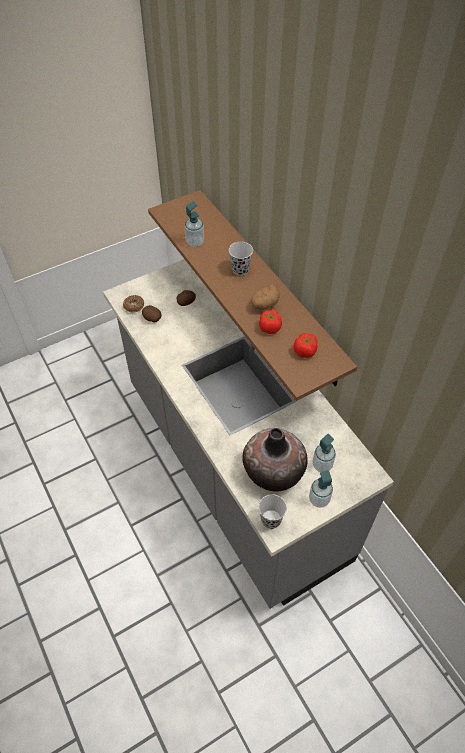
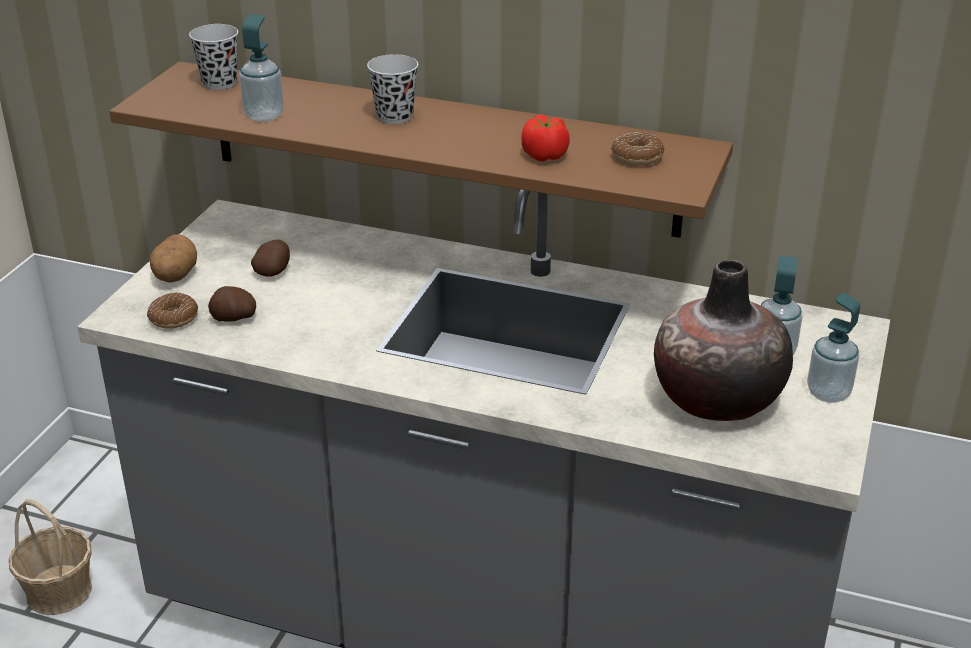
camera: 40 degrees left, 20 degrees down
potato [251,285,280,310] -> potato moved to [150,234,197,283]
black cup [259,494,287,529] -> black cup moved to [189,24,238,90]
tomato [294,333,318,358] -> donut [611,132,664,166]
none -> basket [9,499,92,615]

